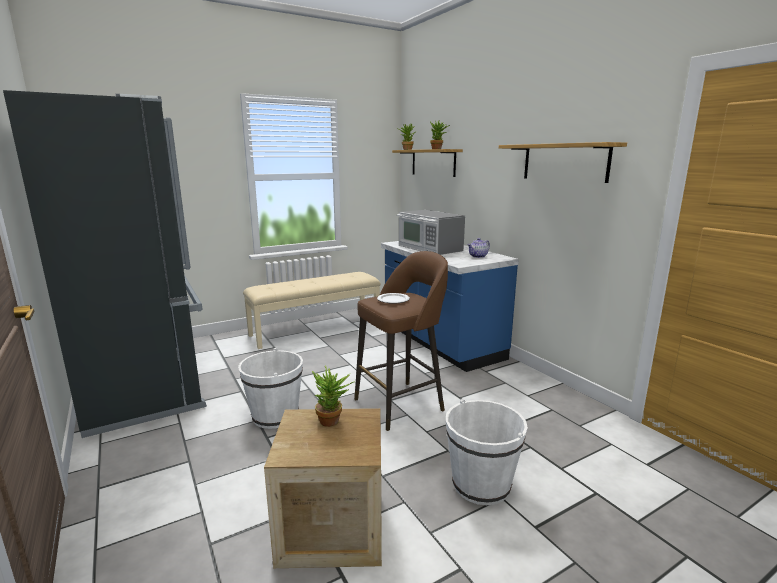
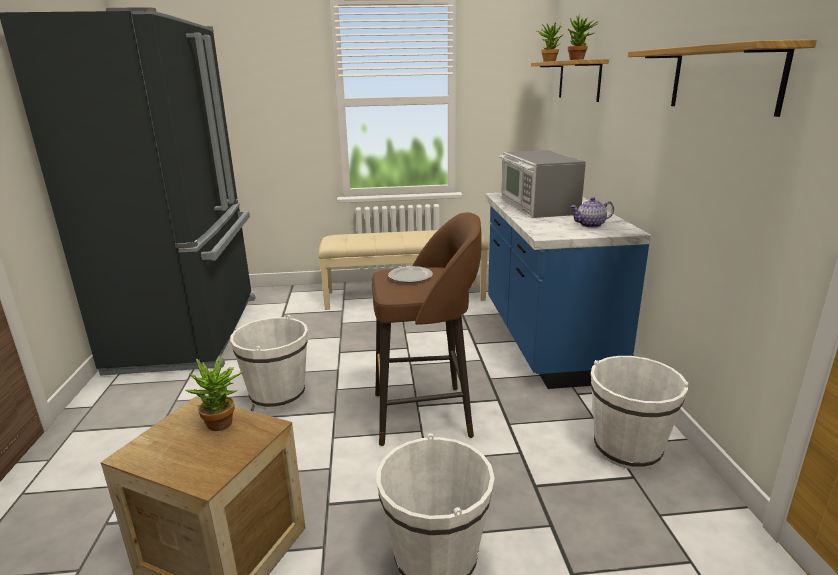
camera: 25 degrees right, 5 degrees up
none -> white bucket [591,356,688,470]

